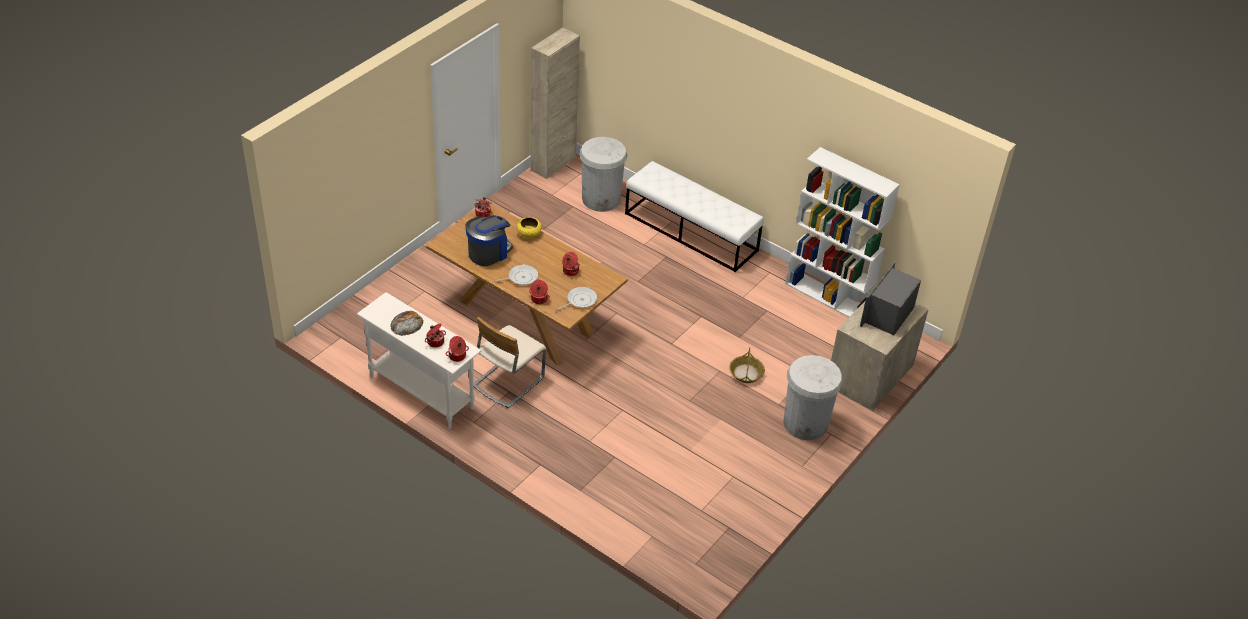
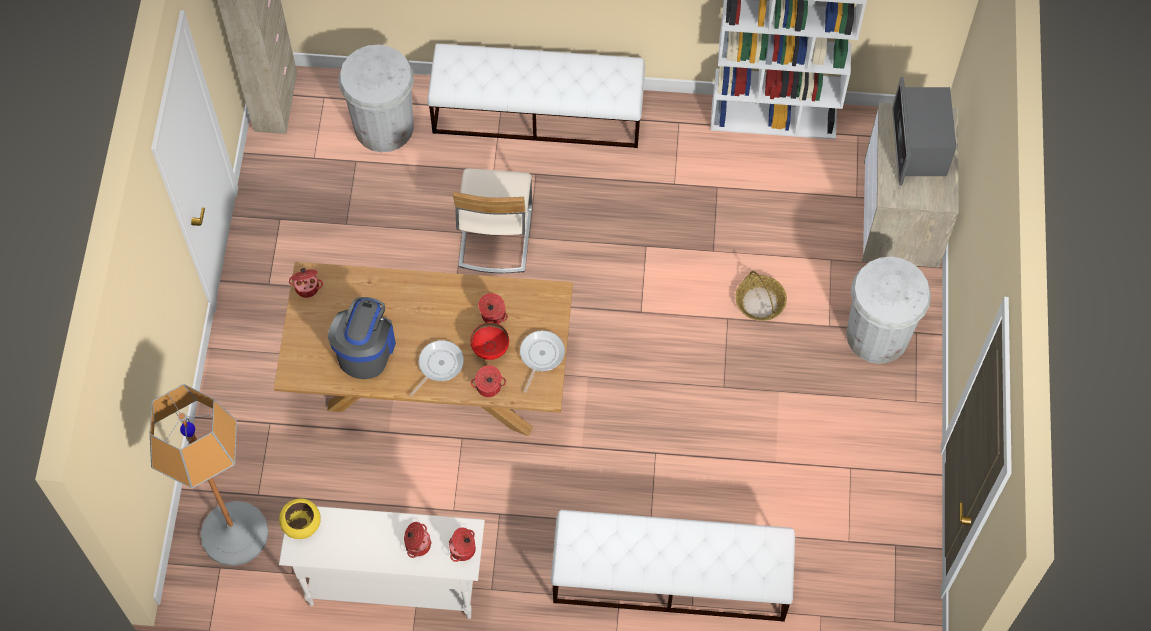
camera: 30 degrees left, 20 degrees up
bread [390,311,423,336] -> none
beige chair [473,317,546,408] -> beige chair moved to [453,169,532,273]
yellow bowl [517,217,542,239] -> yellow bowl moved to [279,498,321,539]
none -> floor lamp [150,384,269,566]
none -> red bowl [471,322,509,360]
none -> white bench [551,510,795,622]

